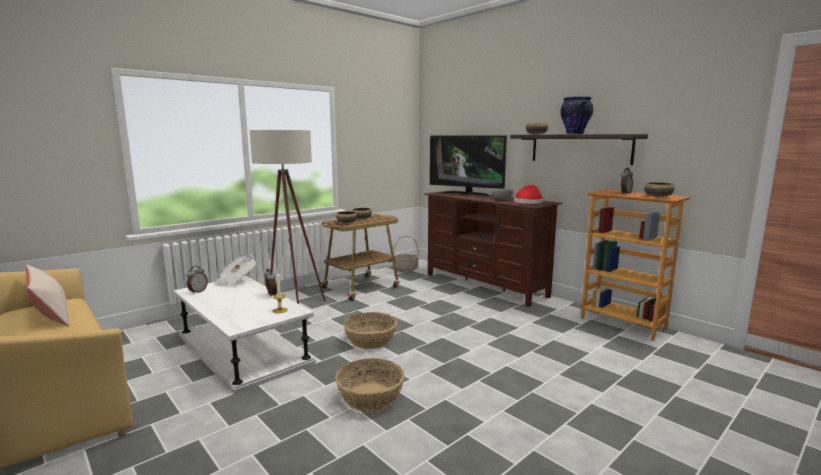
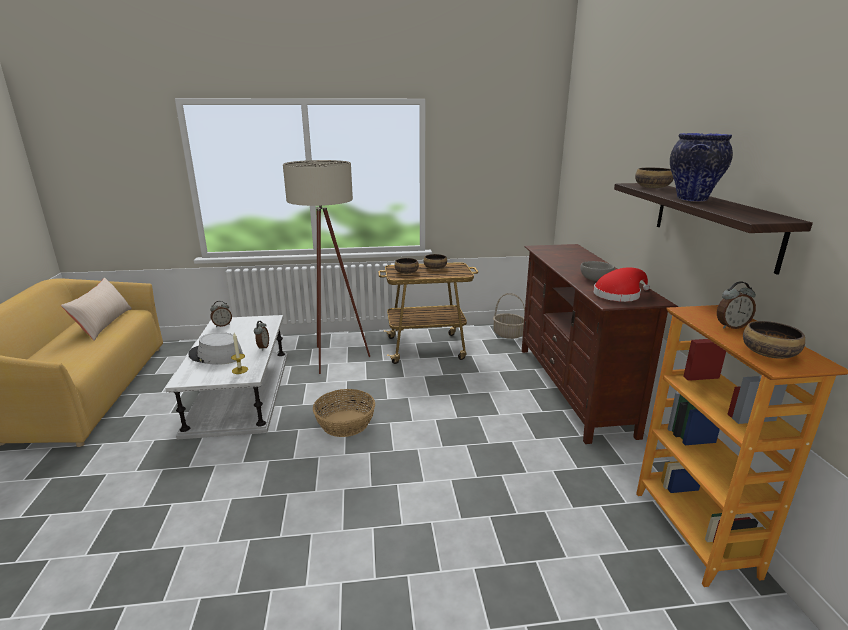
camera: 35 degrees right, 10 degrees up
newspaper [214,255,256,286] -> none
basket [335,358,405,412] -> none
television [430,135,507,197] -> none
none -> grey hat [188,332,243,365]

